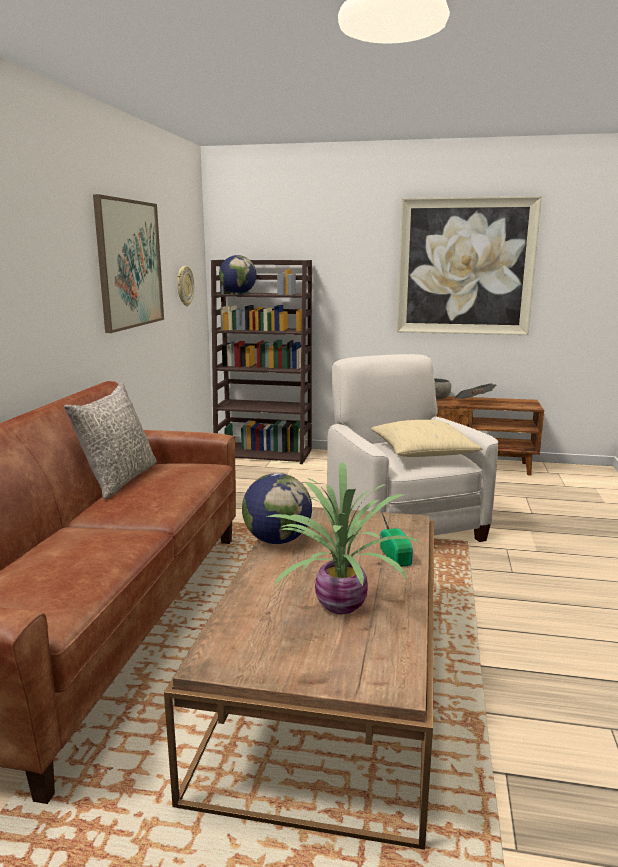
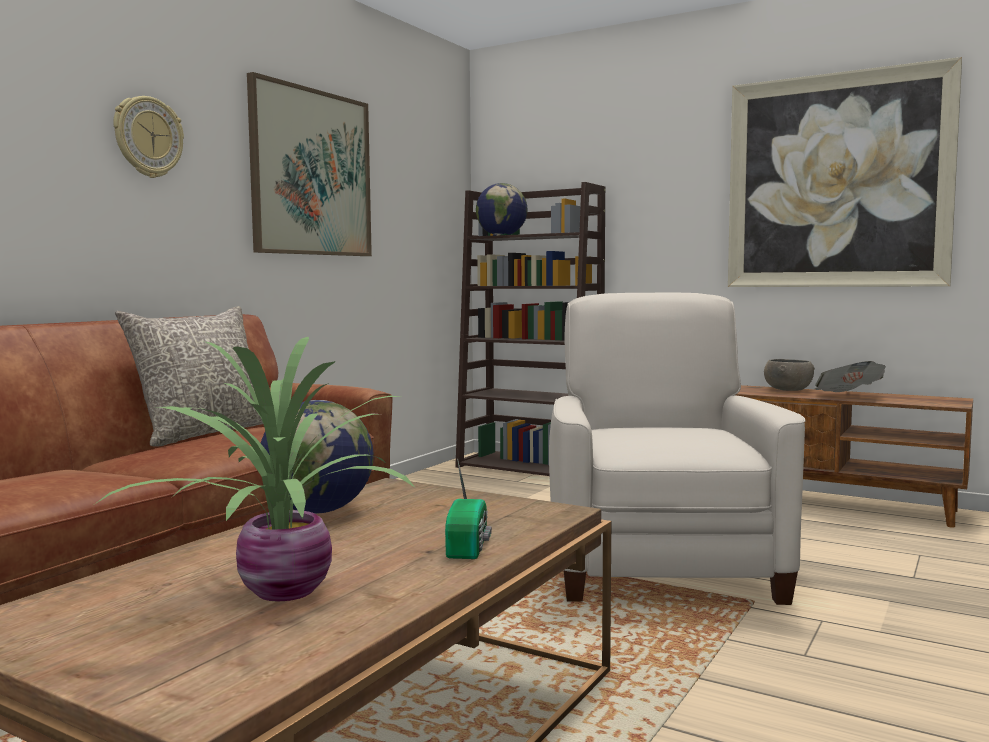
camera: 20 degrees right, 10 degrees down
wall clock [177,266,194,306] -> wall clock moved to [113,96,184,178]
beige pillow [371,420,483,457] -> none

